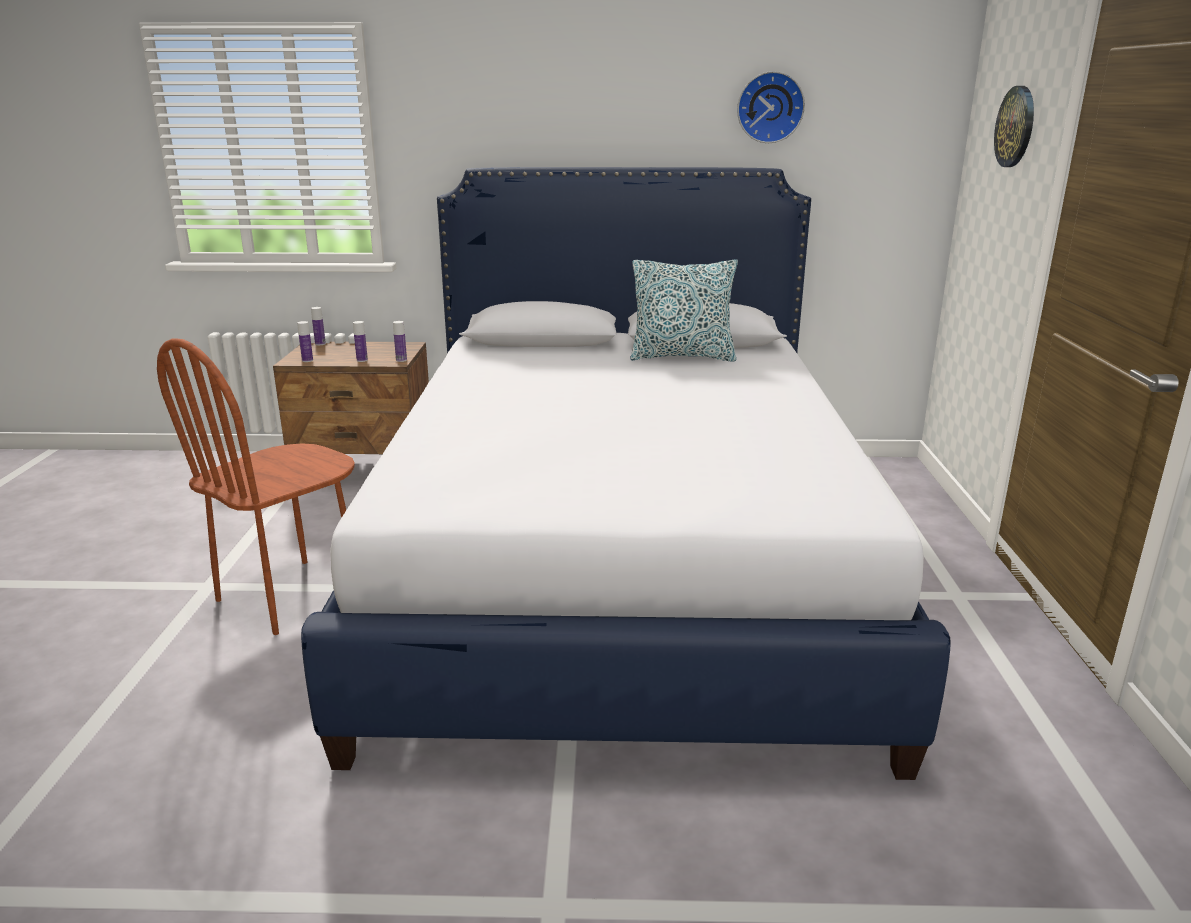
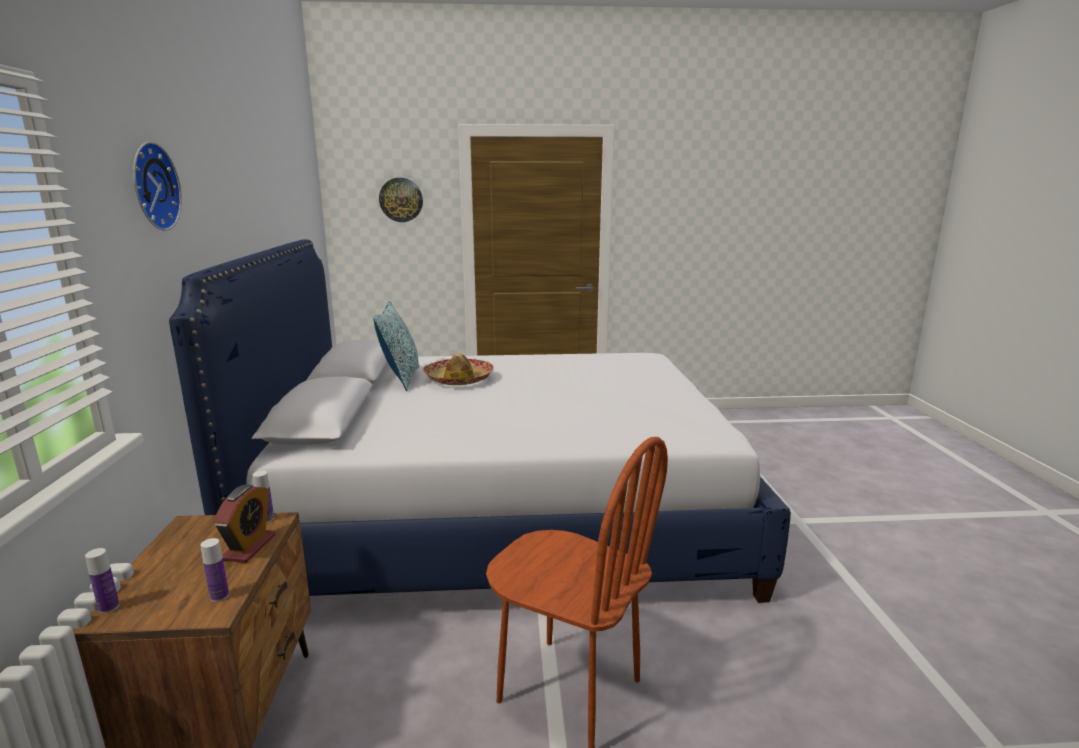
camera: 95 degrees left, 5 degrees down
bottle [353,321,368,362] -> alarm clock [214,485,276,563]
wall clock [737,71,805,143] -> wall clock moved to [133,142,182,231]
none -> hat [423,353,494,385]

